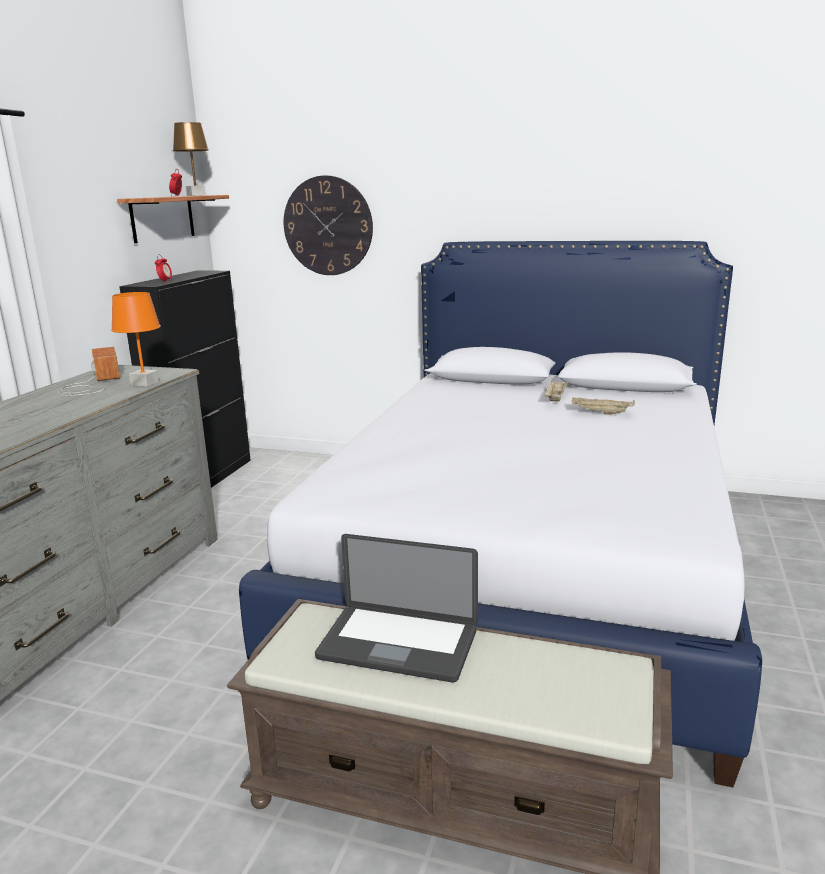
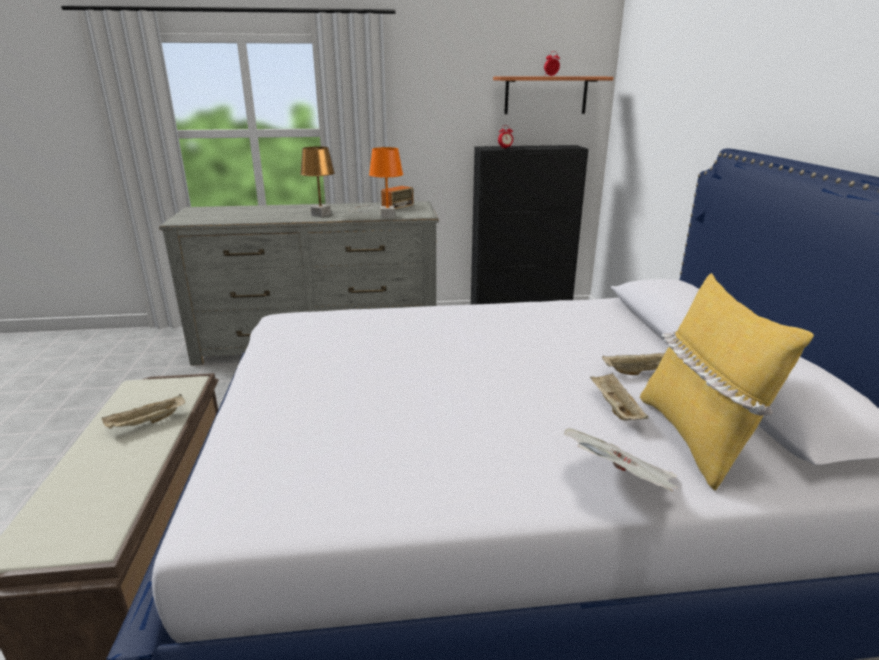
camera: 65 degrees right, 5 degrees up
brown table lamp [173,122,209,196] -> brown table lamp moved to [300,146,335,217]
wall clock [284,175,373,275] -> none
laptop [315,534,478,683] -> beige tray [102,394,185,429]
none -> newspaper [564,428,678,492]
none -> yellow pillow [640,273,814,490]

